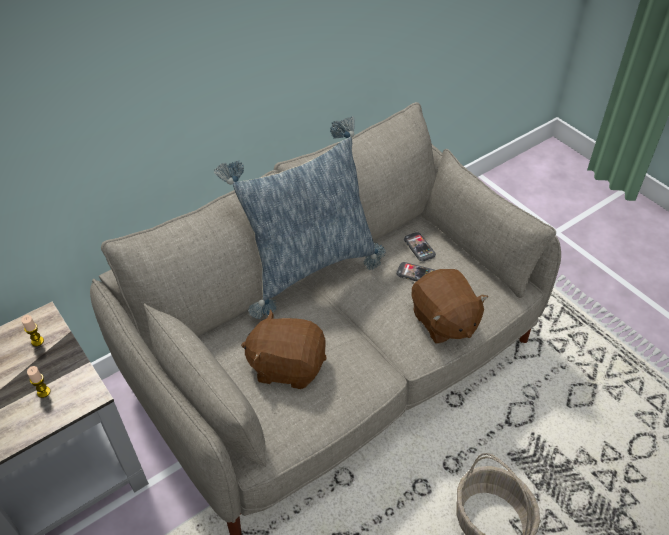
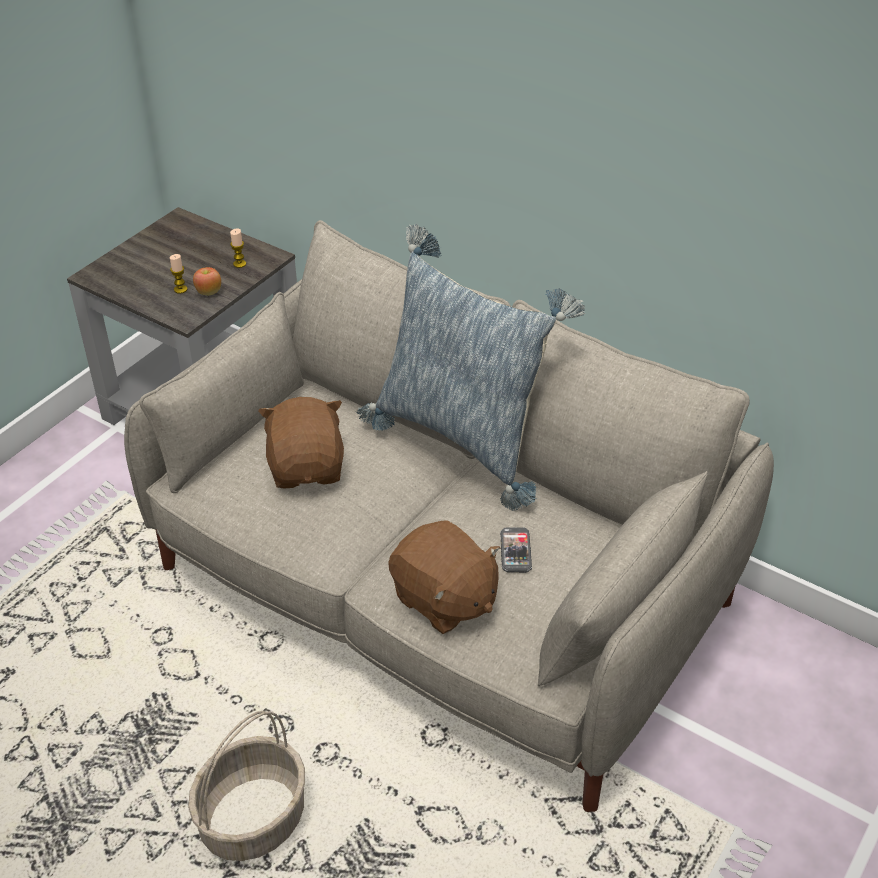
camera: 70 degrees right, 5 degrees down
phone [404,232,436,261] -> none
brown plush toy [412,269,488,344] -> brown plush toy turned 90 degrees counterclockwise [388,520,500,634]
none -> apple [193,267,221,295]

